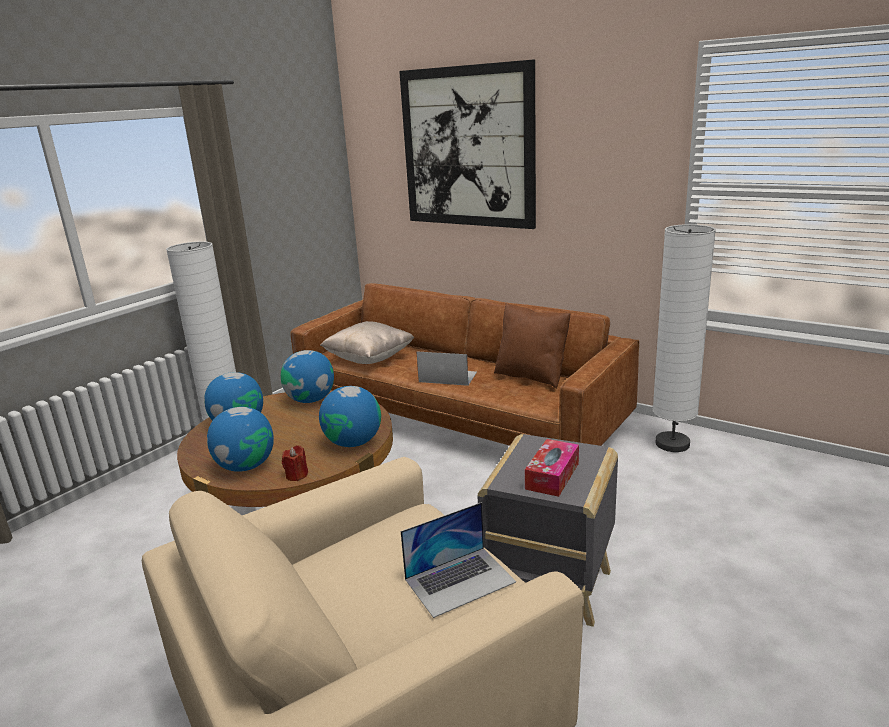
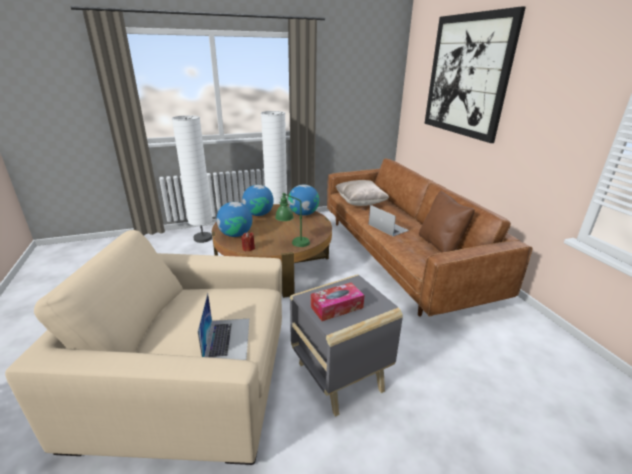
camera: 35 degrees right, 5 degrees up
globe [319,386,381,447] -> green table lamp [275,193,310,247]
laptop [401,502,516,618] -> laptop turned 105 degrees counterclockwise [198,292,249,360]
white floor lamp [653,224,716,452] -> white floor lamp moved to [172,115,213,243]

